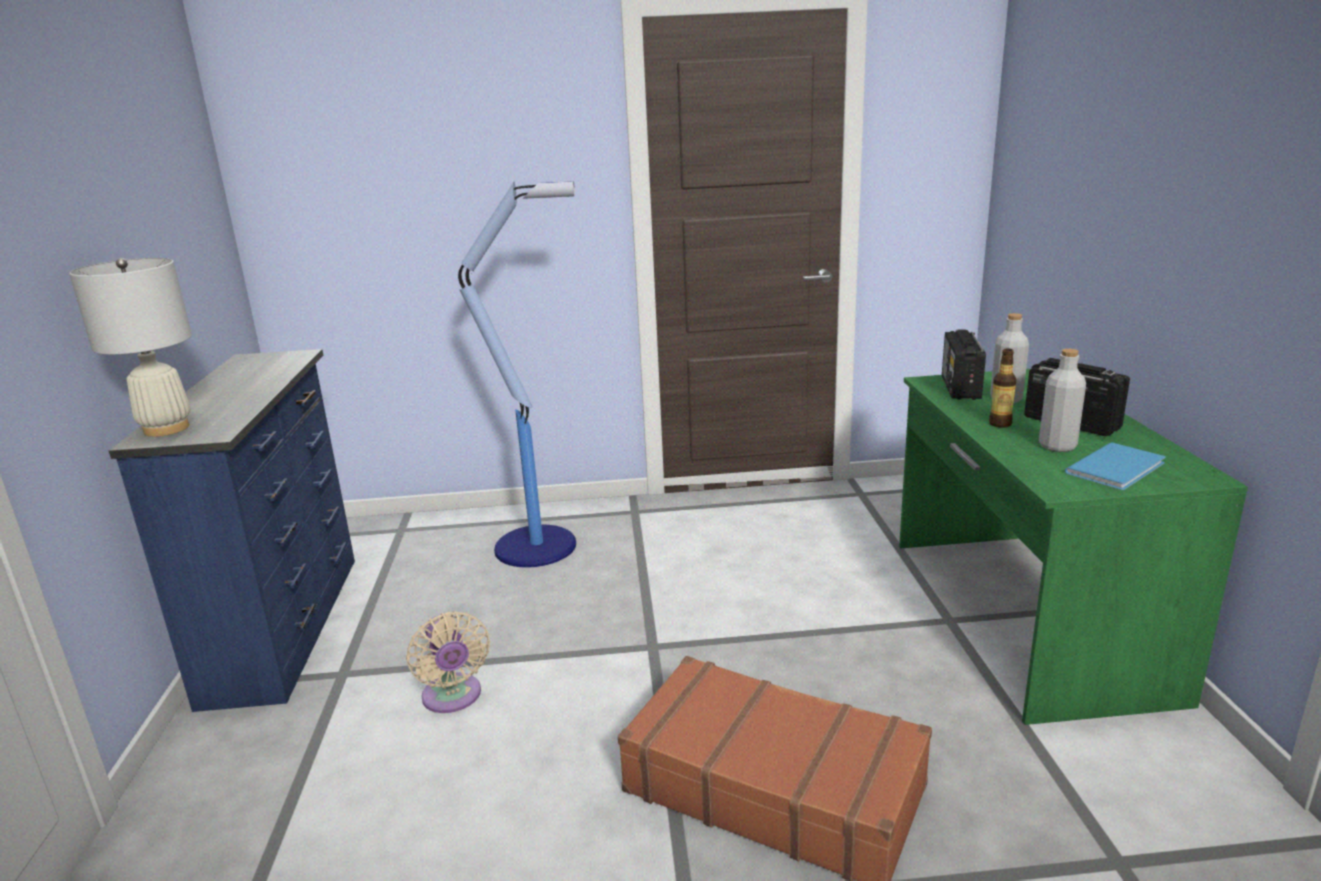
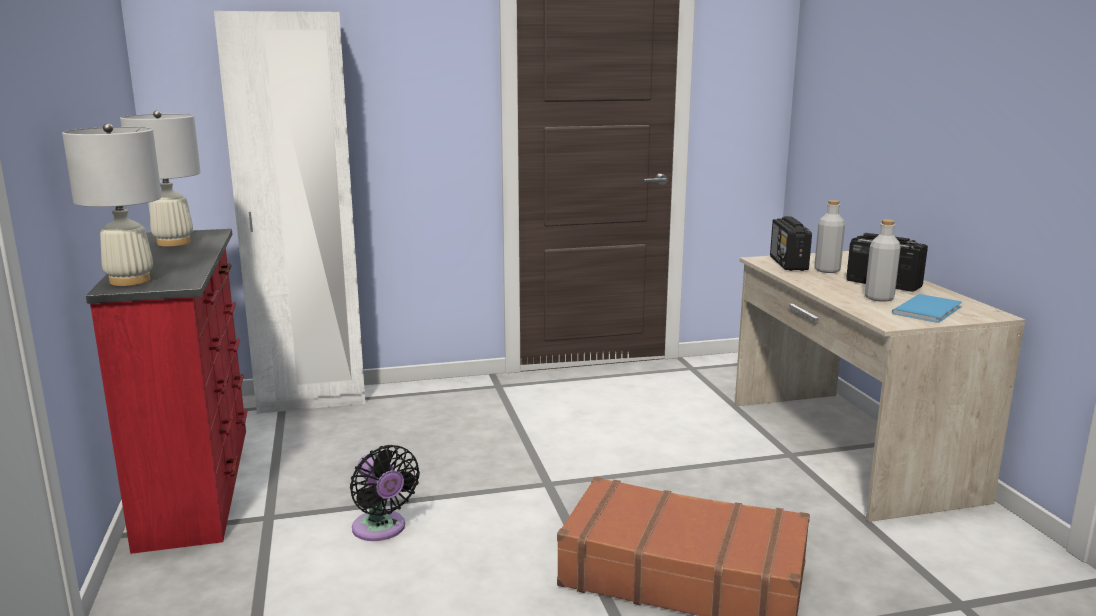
camera: 10 degrees left, 5 degrees down
blue dresser [109,349,355,712] -> red dresser [86,229,248,554]
beige fan [406,611,490,713] -> black fan [350,445,420,541]
floor lamp [458,181,576,567] -> none
green desk [899,369,1248,725] -> beige desk [735,251,1025,522]
bottle [989,349,1017,428] -> none
none -> white table lamp [120,110,201,247]
none -> white wardrobe [214,11,365,414]

